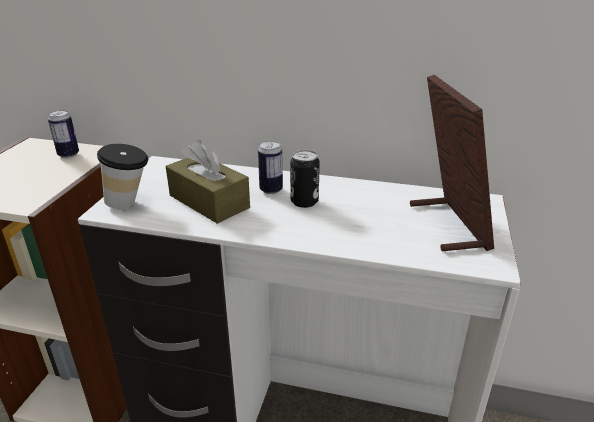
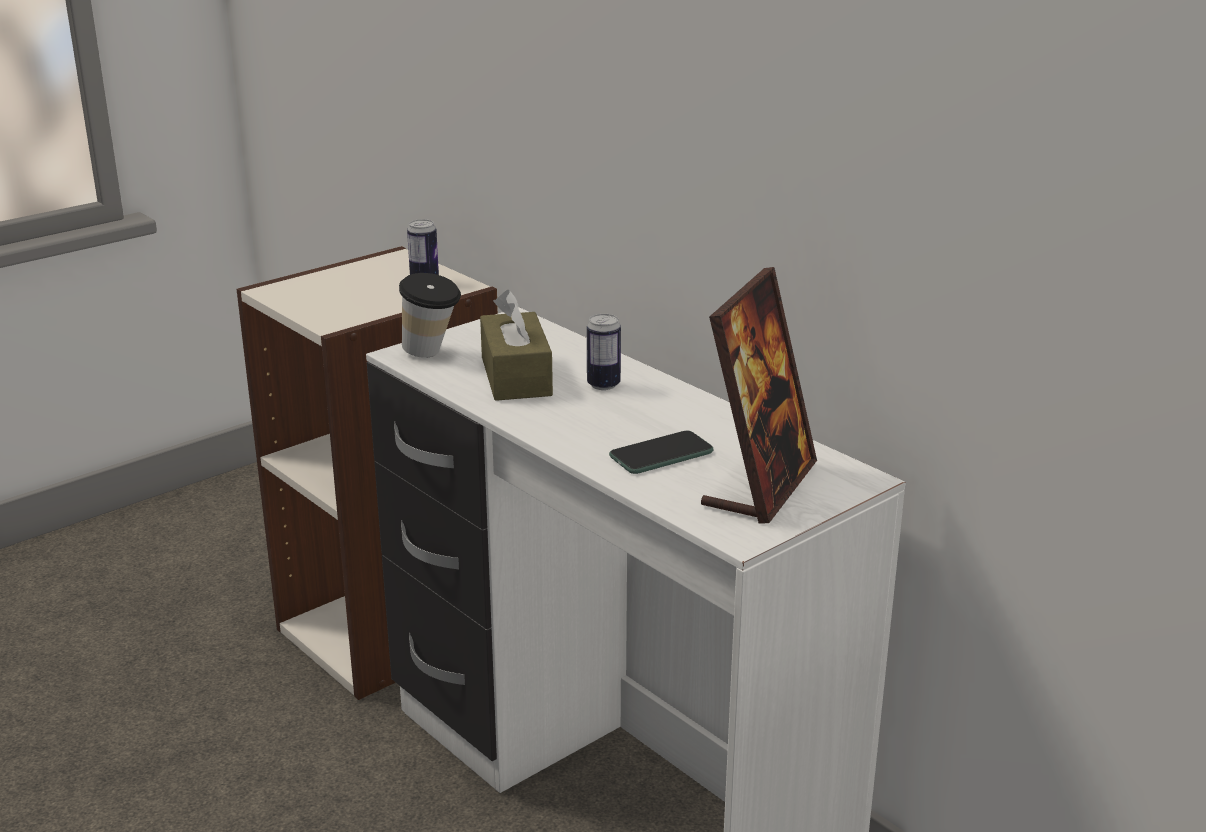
camera: 35 degrees right, 5 degrees down
can [290,150,320,208] -> none
none -> phone [609,431,714,474]

